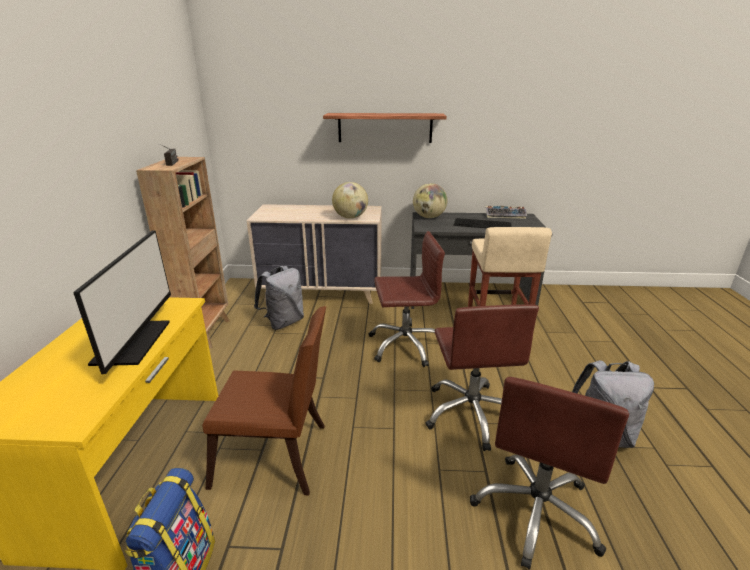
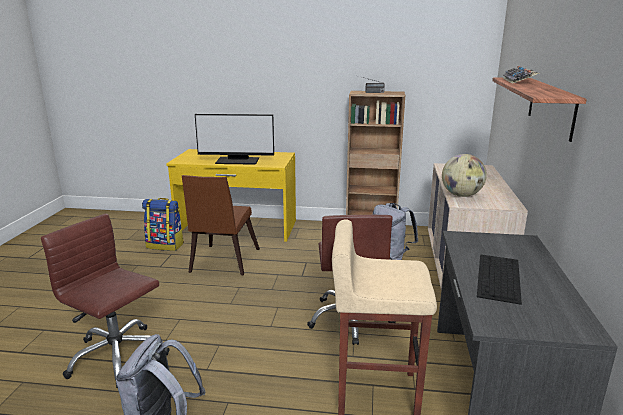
camera: 95 degrees right, 5 degrees down
globe [413,183,447,218] -> none
brown office chair [425,304,539,451] -> none
keyboard [486,206,527,219] -> keyboard moved to [503,66,540,84]

